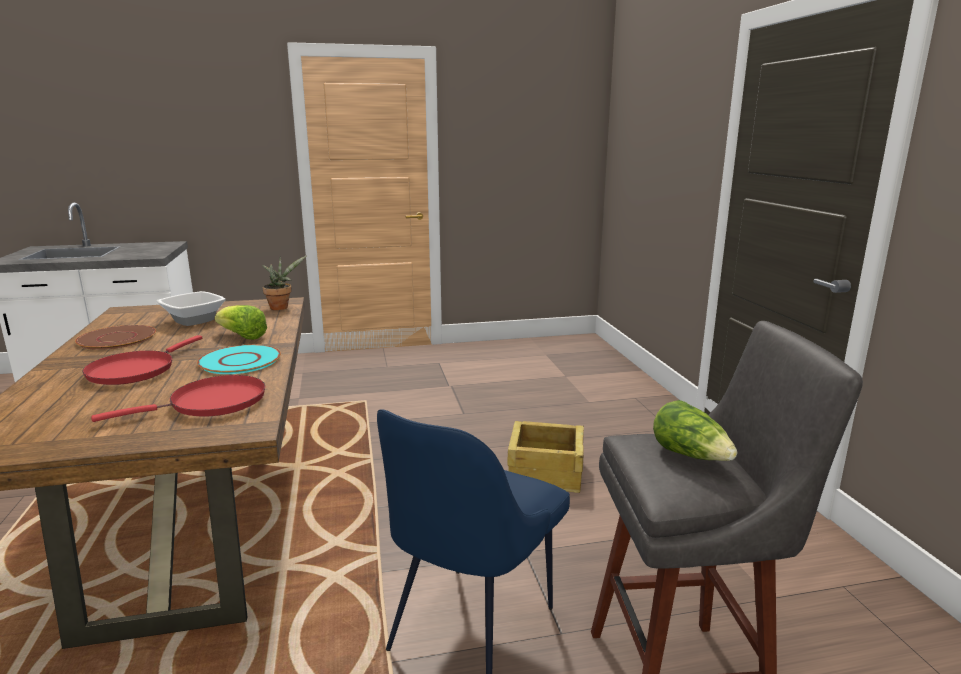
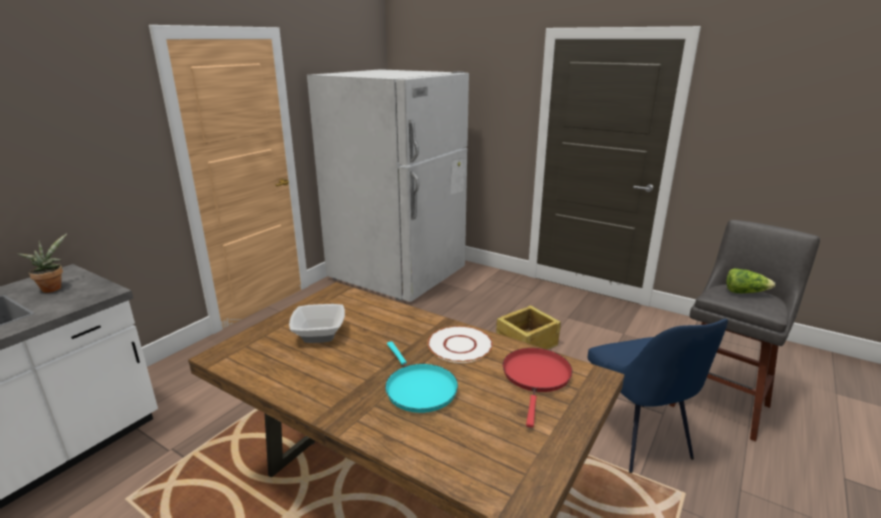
camera: 45 degrees left, 5 degrees up
brown plate [75,325,156,350] -> none
red frying pan [82,335,202,385] -> turquoise frying pan [385,341,458,413]
turquoise plate [197,344,281,374] -> white plate [427,326,493,363]
lettuce [215,305,267,340] -> none
potted plant [262,256,306,310] -> potted plant moved to [17,234,67,293]
none -> white fridge [307,69,469,302]

